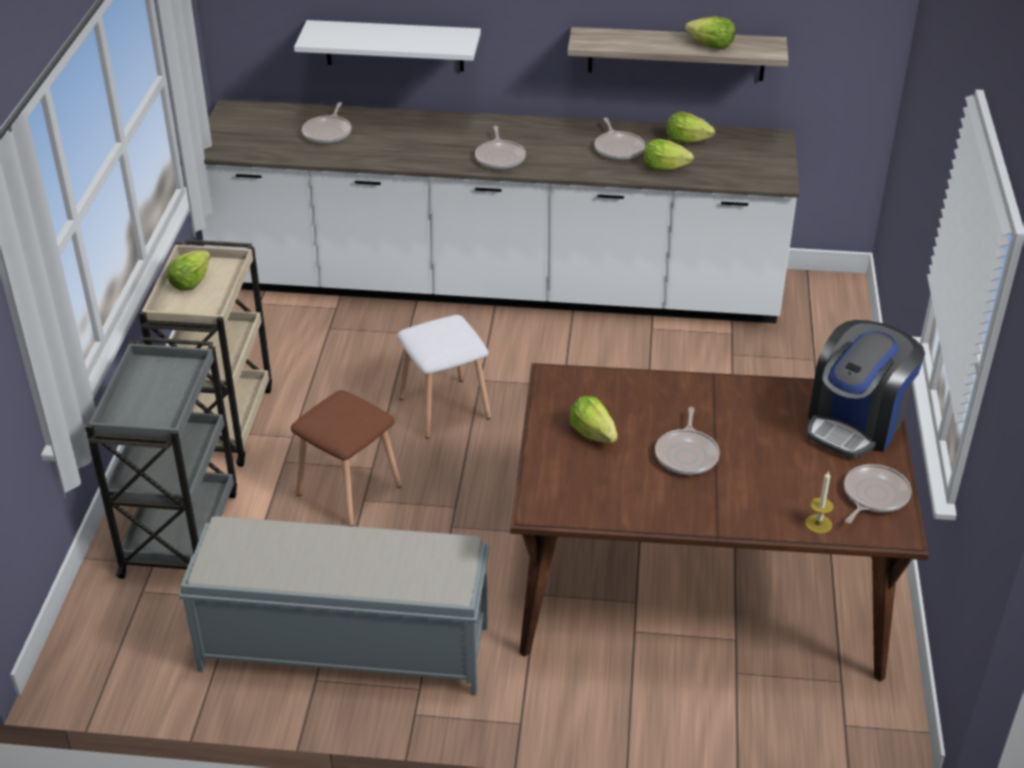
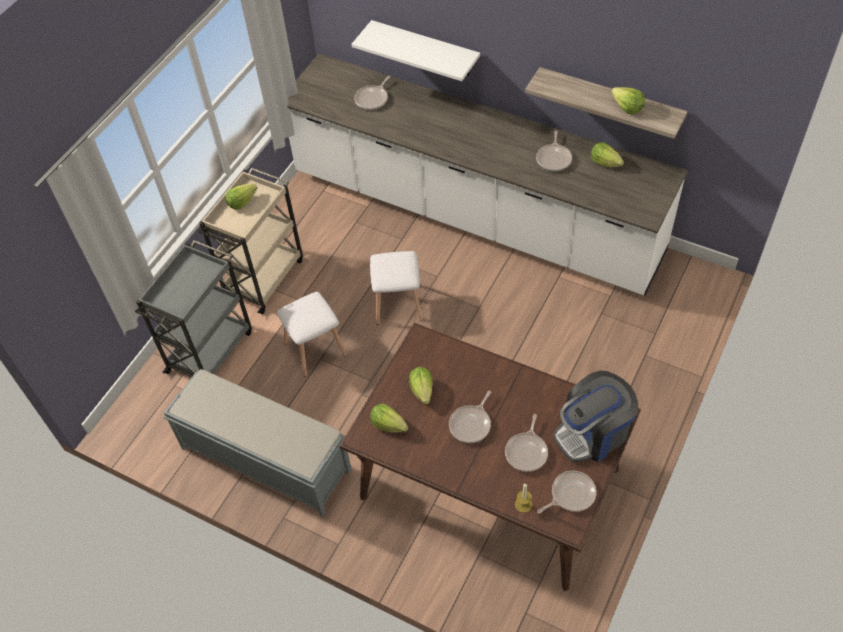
camera: 25 degrees right, 15 degrees up
brown stool [291,390,402,526] -> white stool [277,292,347,377]
frying pan [475,126,526,170] -> frying pan moved to [505,414,548,472]
lettuce [643,139,694,171] -> lettuce moved to [370,404,408,433]

